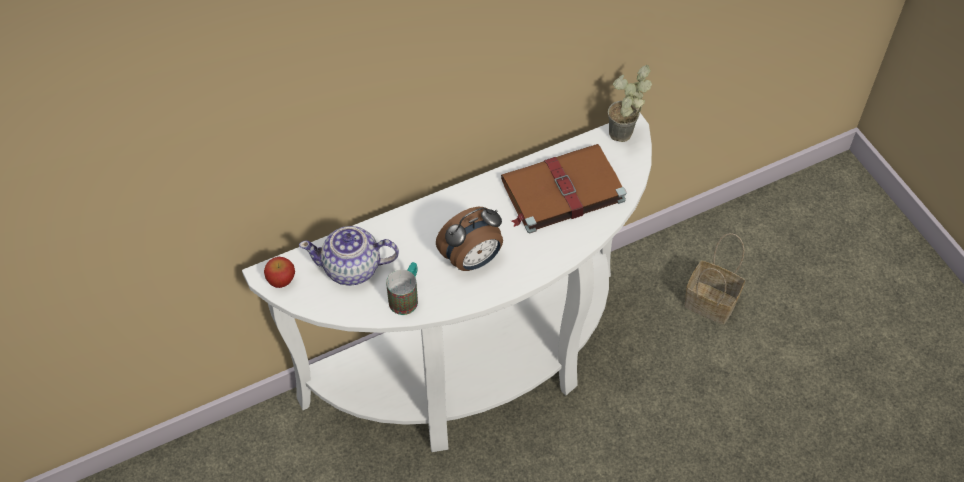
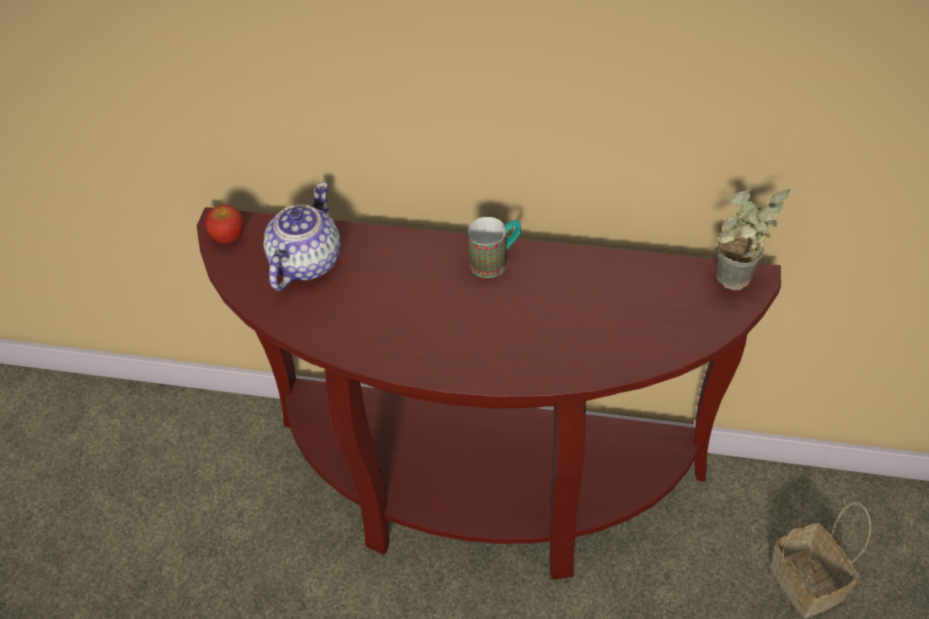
camera: 40 degrees right, 5 degrees down
white console table [242,113,652,452] -> brown console table [197,207,781,580]
teapot [299,226,399,286] -> teapot turned 75 degrees clockwise [263,182,340,291]
mug [386,262,418,315] -> mug moved to [468,217,521,278]
alarm clock [436,207,503,271] -> none
brown book [501,144,627,234] -> none

